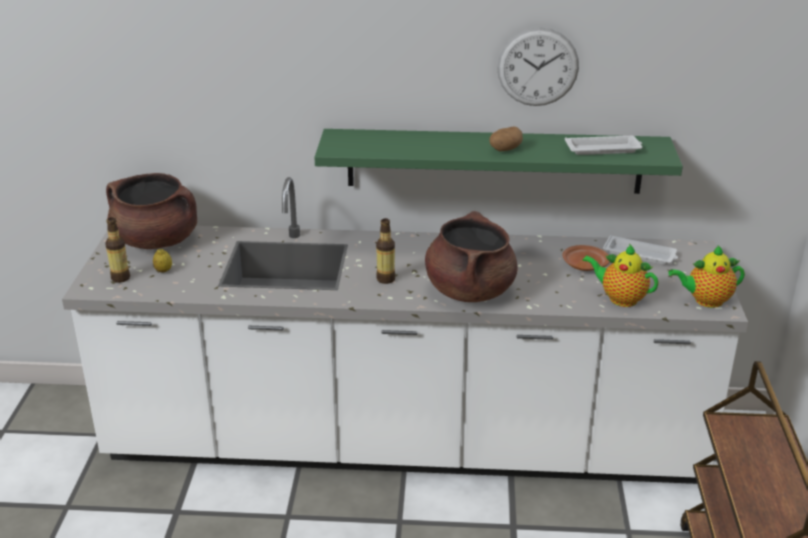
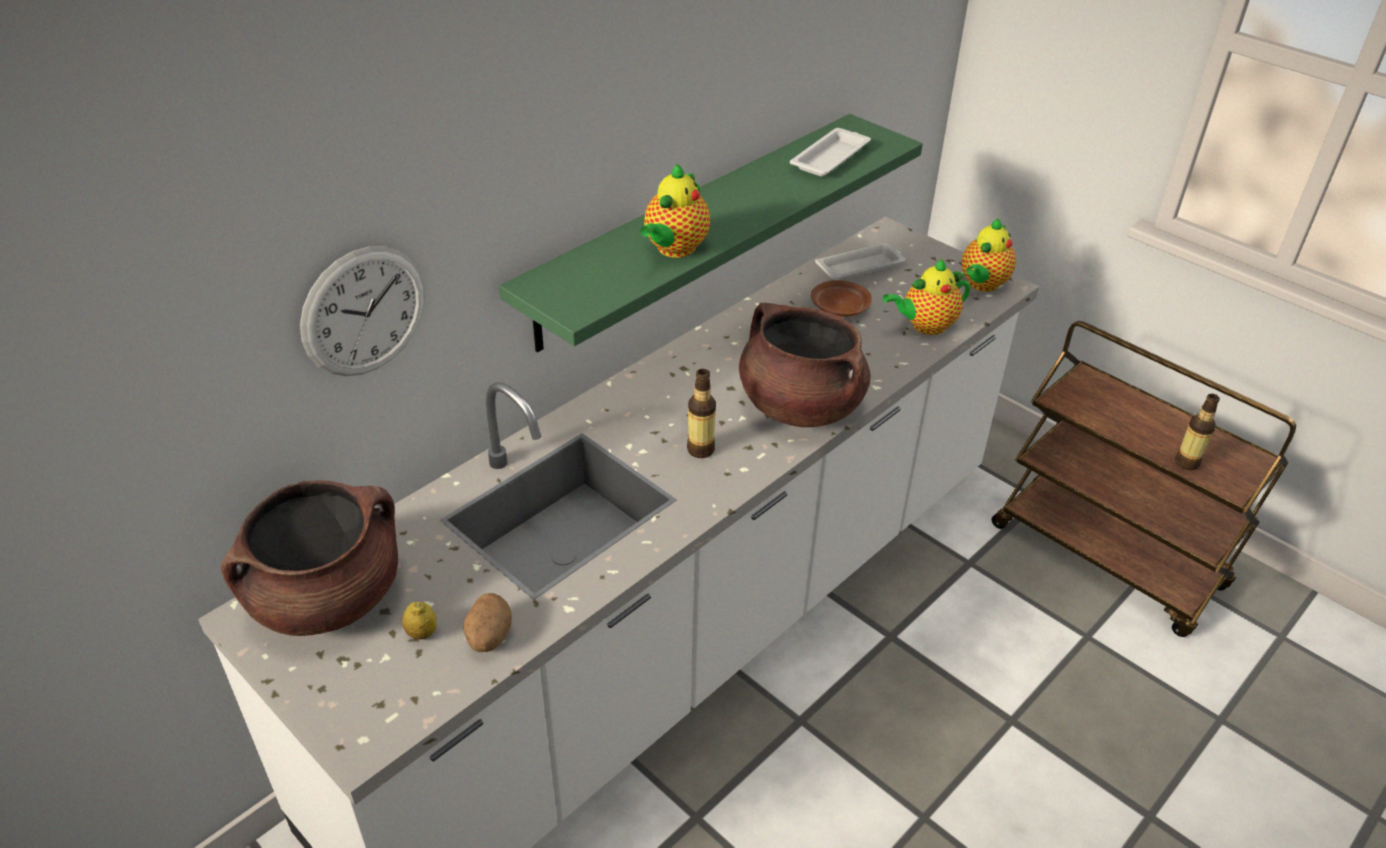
camera: 50 degrees left, 10 degrees up
bottle [105,217,130,283] -> bottle moved to [1175,394,1220,470]
potato [489,127,523,151] -> potato moved to [463,593,512,652]
wall clock [497,28,579,106] -> wall clock moved to [300,246,425,376]
none -> teapot [640,164,710,258]

